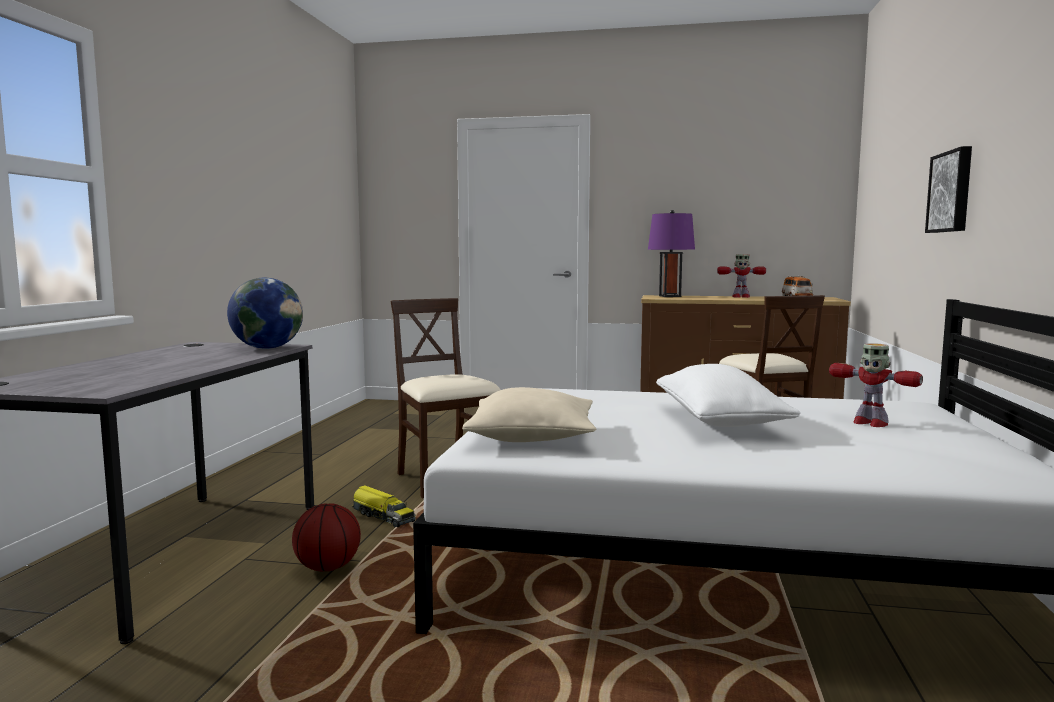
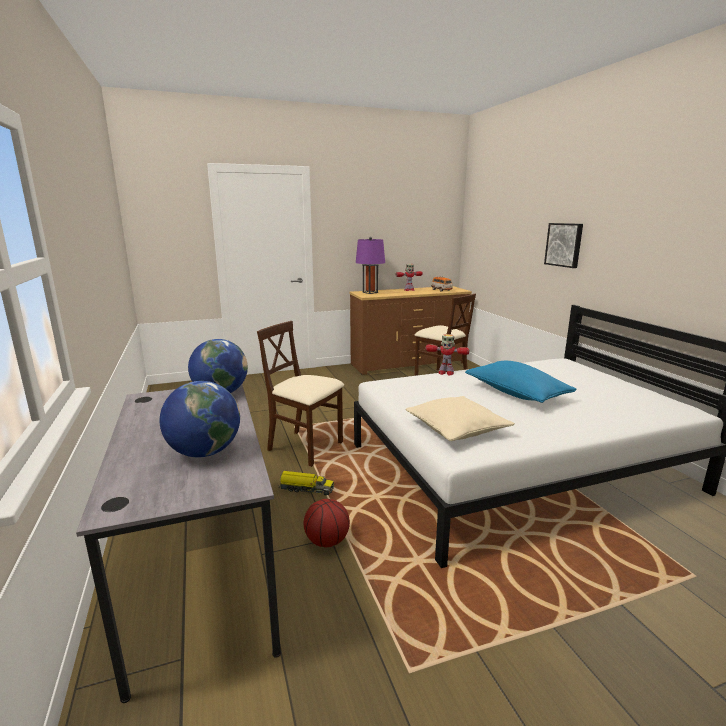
camera: 30 degrees left, 10 degrees up
white pillow [656,364,801,427] -> blue pillow [465,361,577,403]
toy robot [829,343,923,427] -> toy robot moved to [426,334,469,375]
none -> globe [160,381,240,457]

